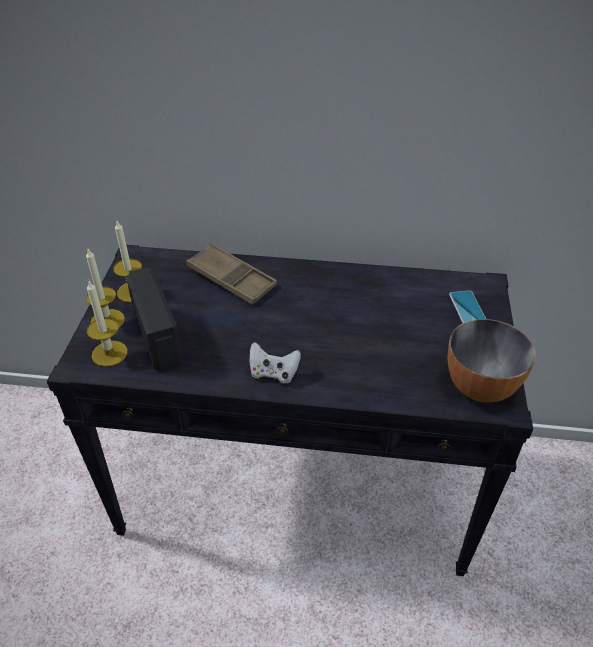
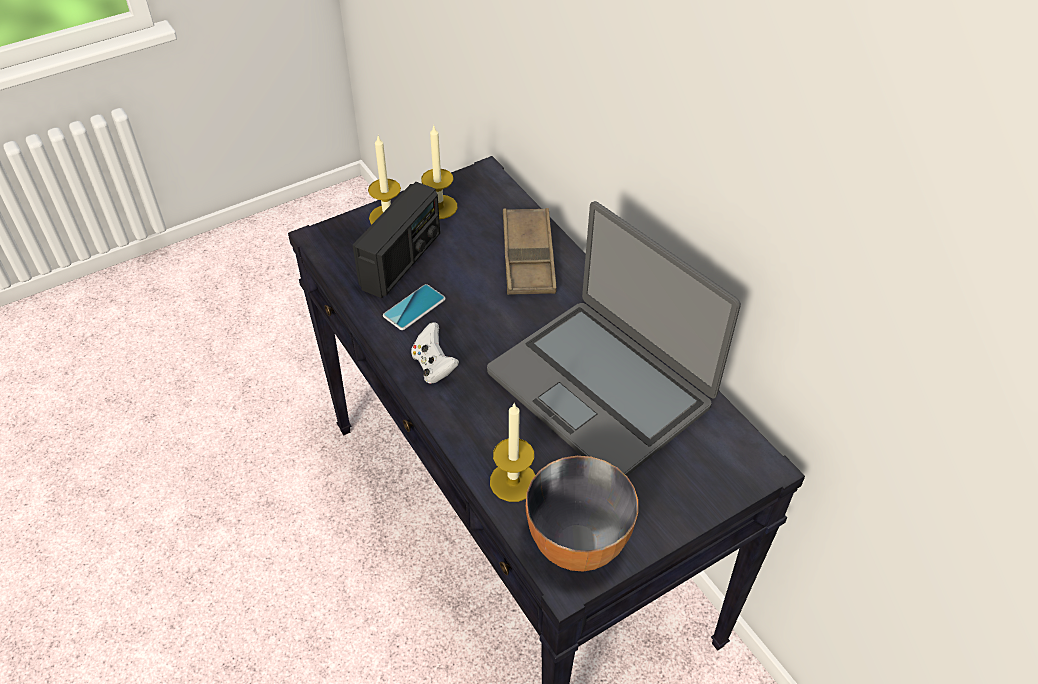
camera: 50 degrees right, 5 degrees up
candle [87,281,128,367] -> candle moved to [490,403,535,502]
phone [449,290,486,323] -> phone moved to [383,284,446,330]
none -> laptop [487,201,741,476]

